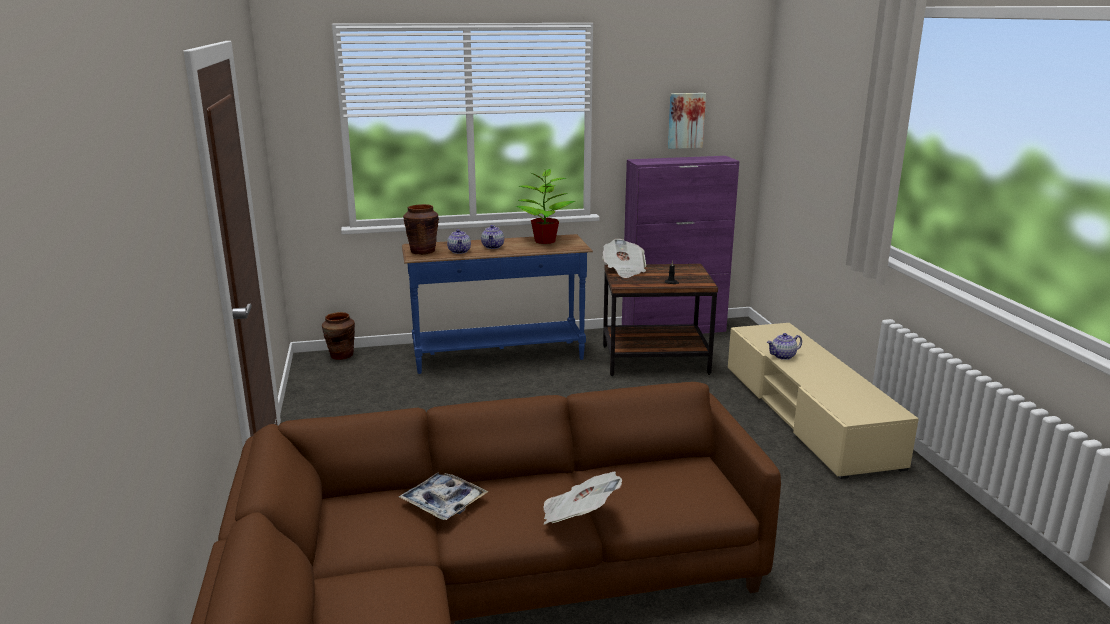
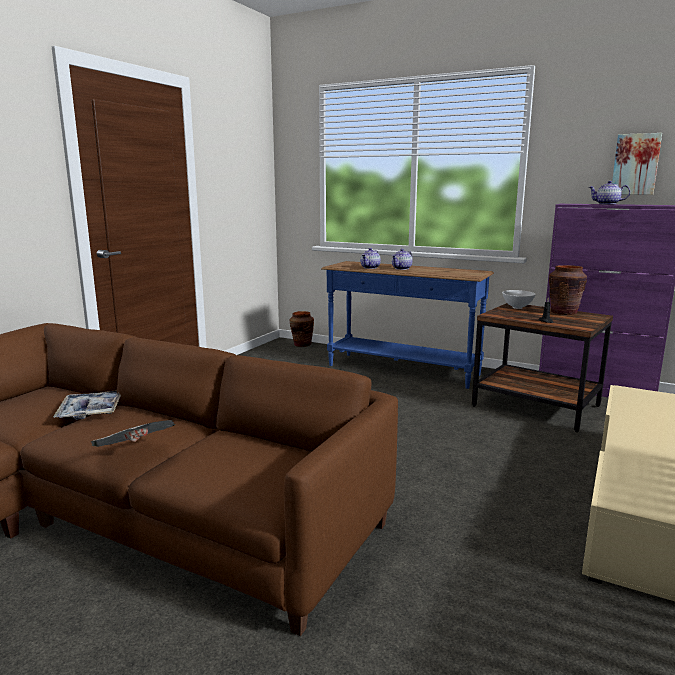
camera: 40 degrees right, 5 degrees down
brown vase [403,204,439,255] -> brown vase moved to [549,265,587,315]
potted plant [516,169,575,244] -> none
newspaper [602,239,646,278] -> white bowl [502,290,536,309]
teapot [767,333,802,360] -> teapot moved to [589,181,630,204]

